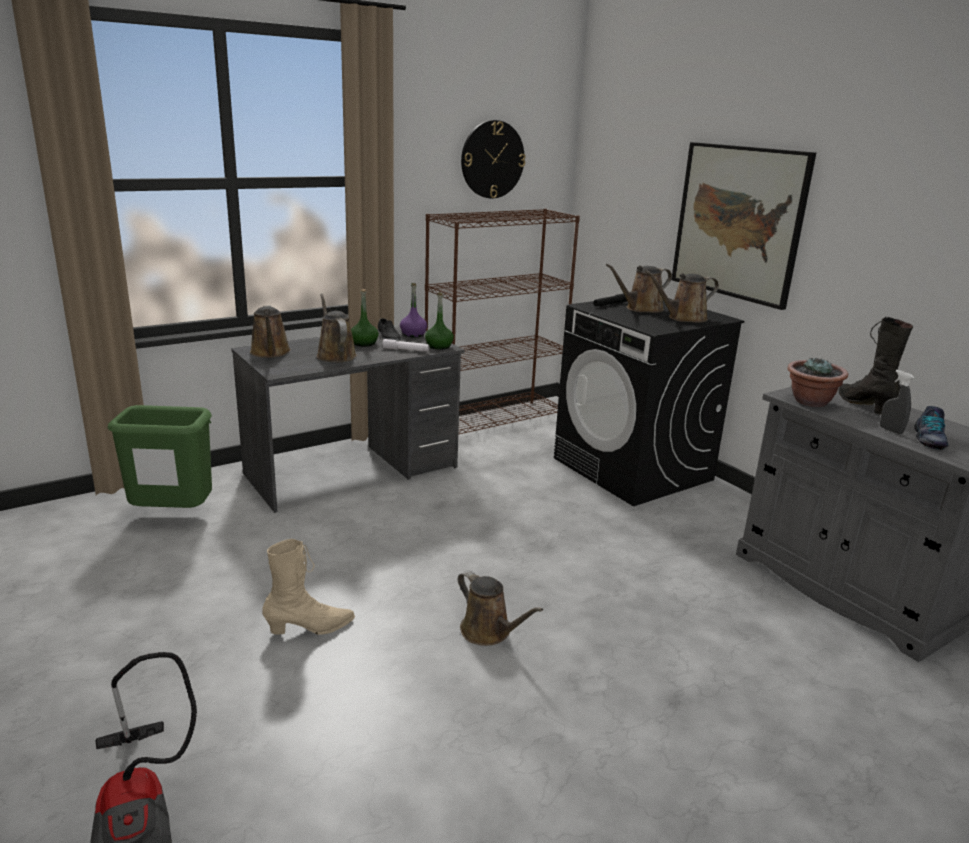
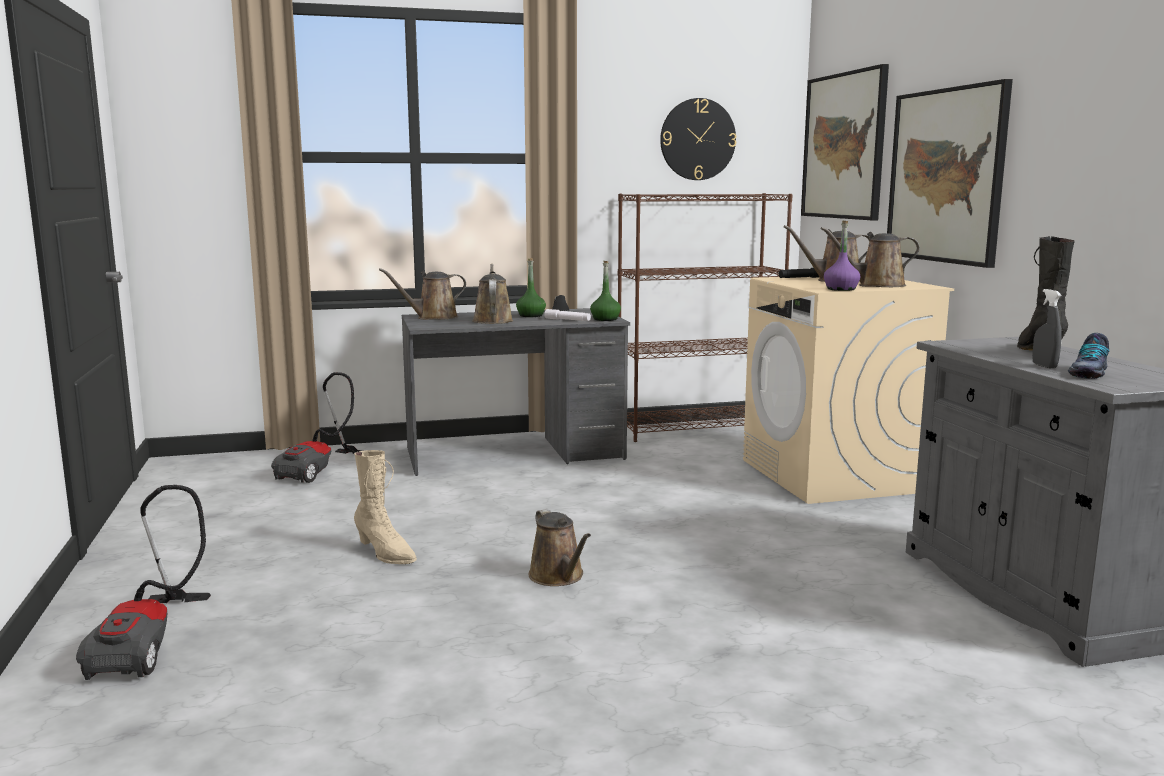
camera: 20 degrees right, 10 degrees down
green trash can [108,405,212,508] -> vacuum cleaner [271,372,363,483]
brown watering can [250,305,291,358] -> brown watering can turned 60 degrees clockwise [379,268,466,320]
beige boot [262,539,355,635] -> beige boot turned 45 degrees clockwise [354,450,417,564]
purple bottle [400,283,427,337] -> purple bottle moved to [824,221,861,291]
black washing machine [554,299,744,506] -> beige washing machine [743,277,954,504]
potted plant [787,357,848,407] -> none
none -> picture [801,64,889,220]

